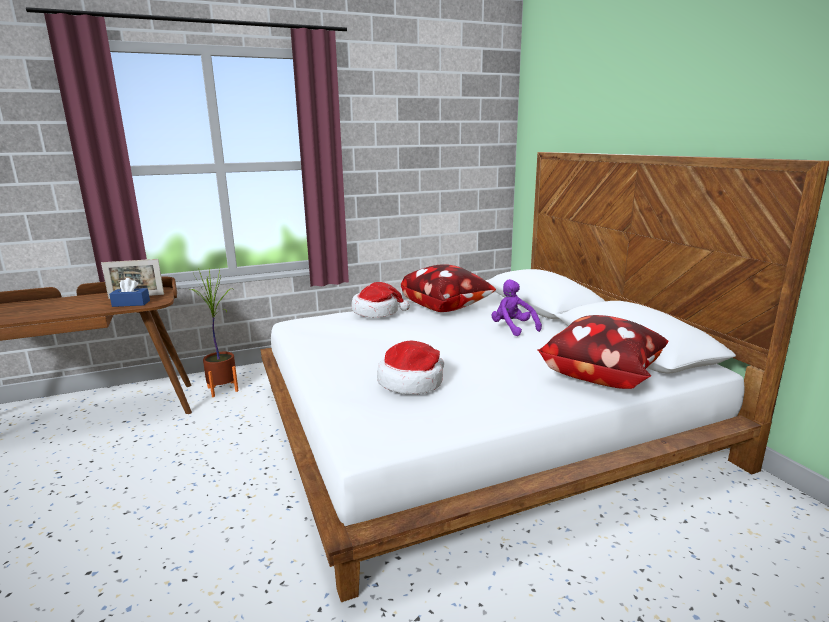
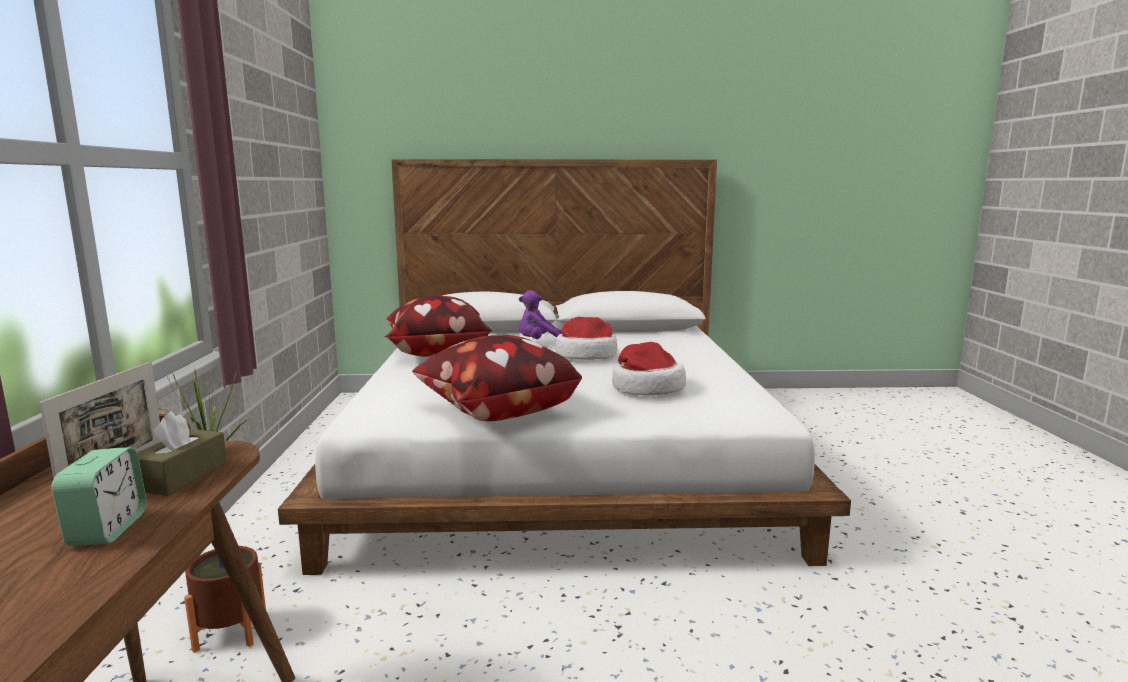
camera: 70 degrees left, 5 degrees down
blue tissue box [109,278,150,307] -> brown tissue box [137,411,227,496]
hat [352,282,410,317] -> hat moved to [555,317,617,360]
pillow [537,315,668,389] -> pillow moved to [412,335,582,421]
none -> alarm clock [51,447,147,546]

